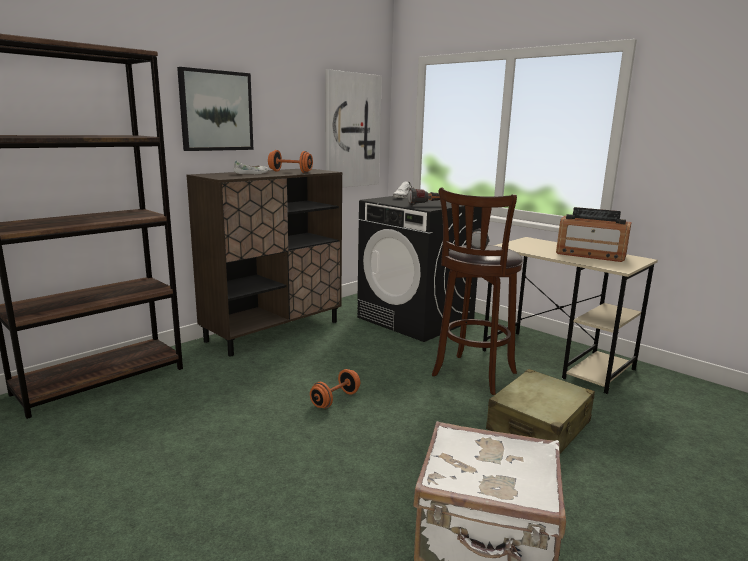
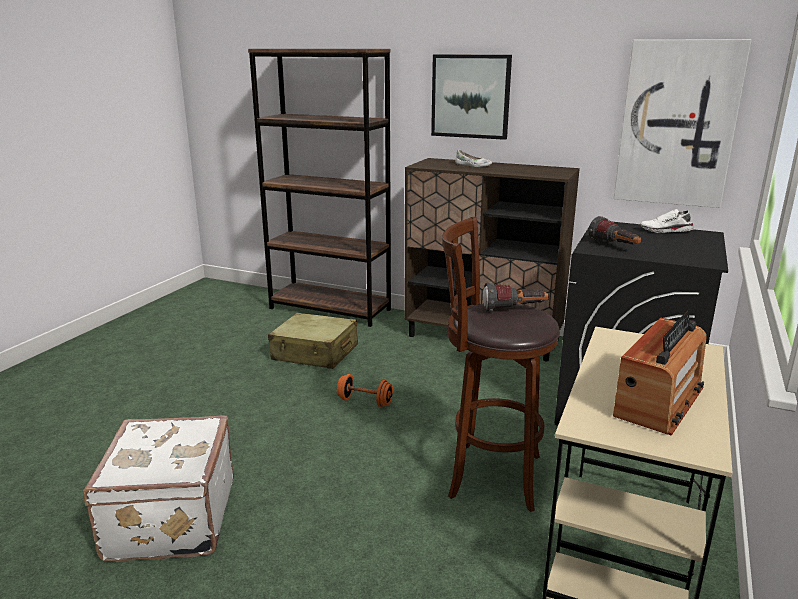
camera: 70 degrees right, 5 degrees up
orange dumbbell [268,150,313,173] -> none
beige suitcase [486,369,595,454] -> beige suitcase moved to [268,313,358,369]
radio [556,207,632,262] -> radio turned 150 degrees counterclockwise [613,311,707,436]

